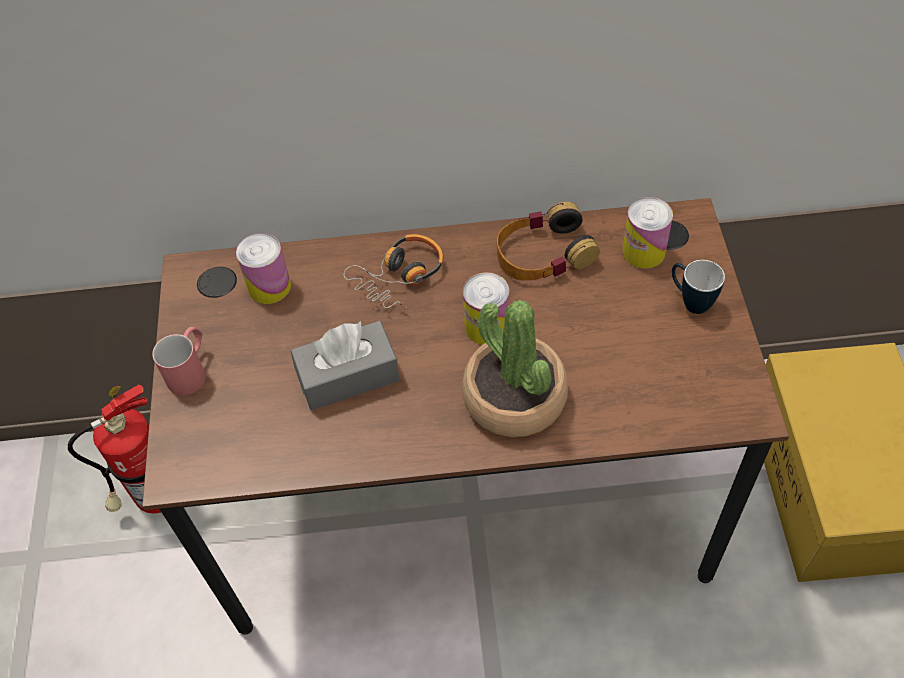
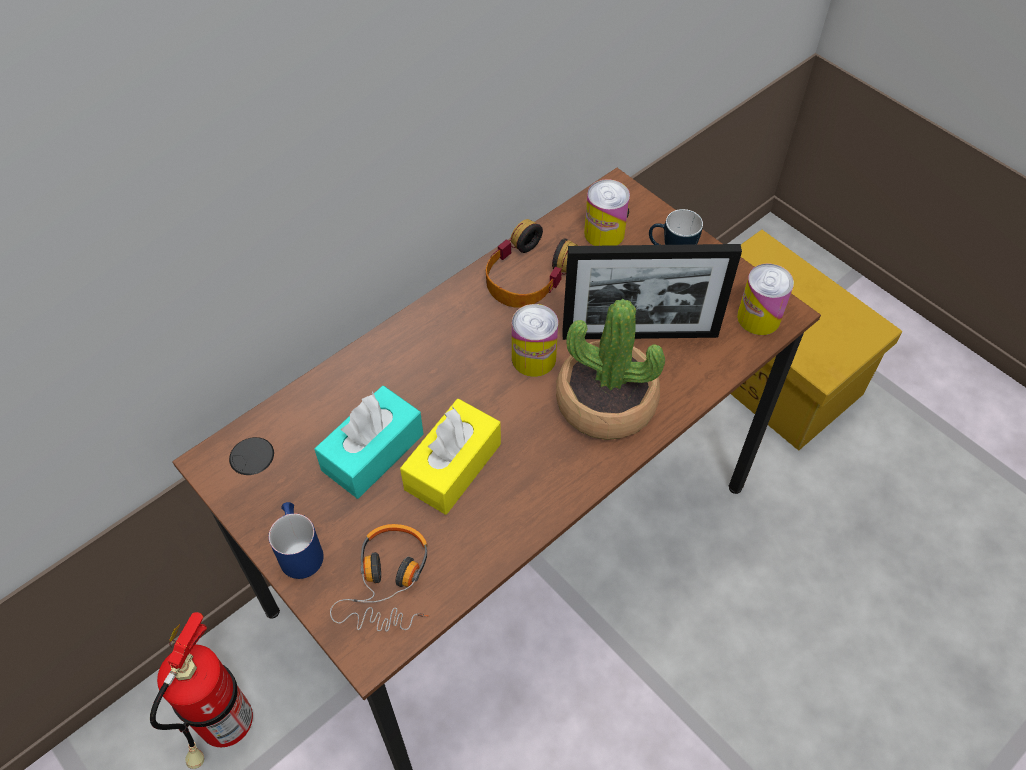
camera: 40 degrees left, 0 degrees up
red mug [152,327,205,395] -> blue mug [268,502,324,579]
can [236,233,291,304] -> can moved to [737,263,794,335]
grey tissue box [291,321,400,411] -> yellow tissue box [400,399,501,515]
headphones [343,234,444,308] -> headphones moved to [330,524,429,632]
none -> turquoise tissue box [315,386,424,499]
none -> picture frame [562,244,742,340]

